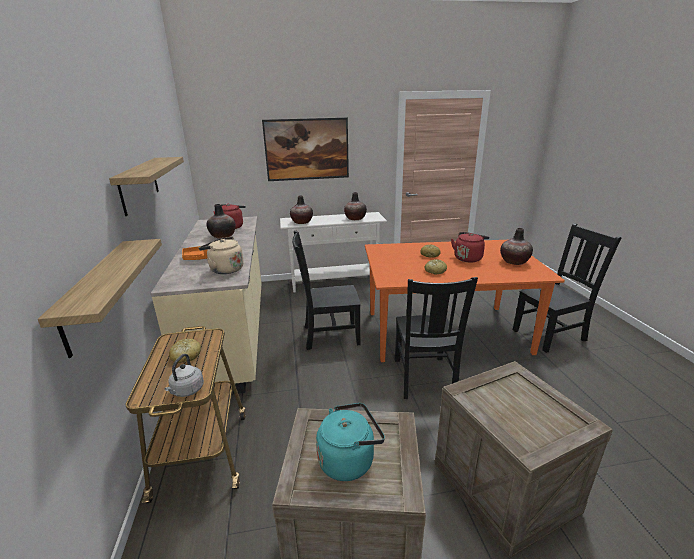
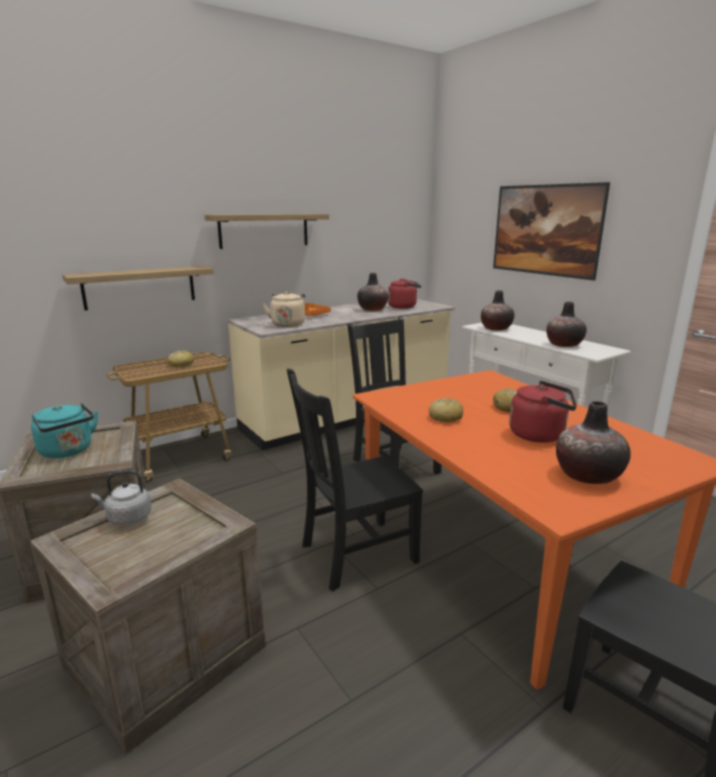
camera: 65 degrees right, 5 degrees down
grey kettle [164,354,204,397] -> grey kettle moved to [91,470,151,525]

